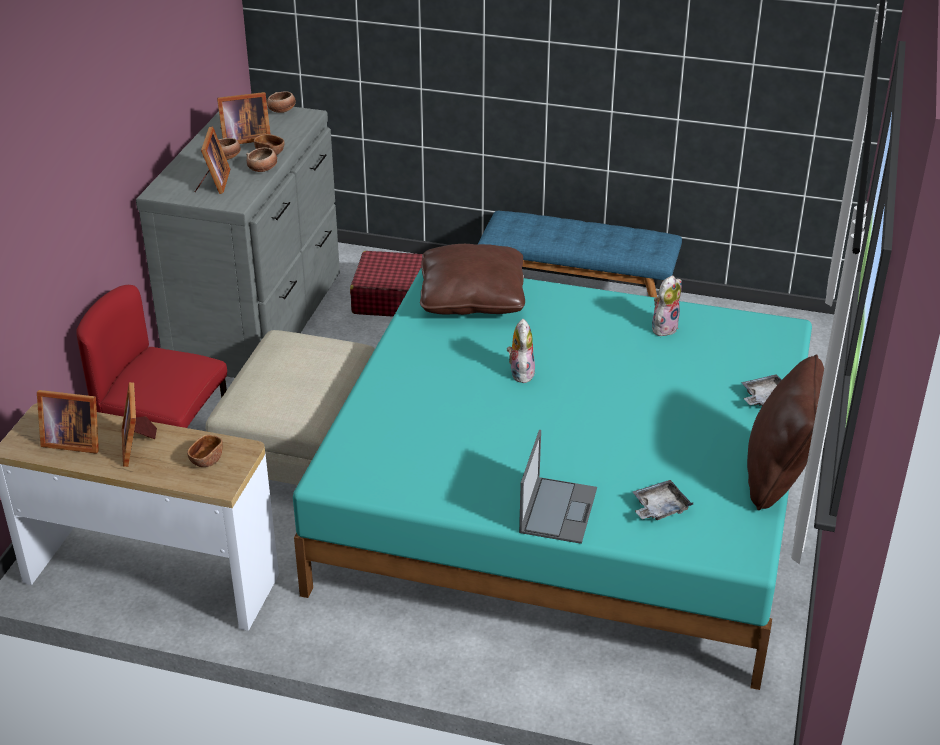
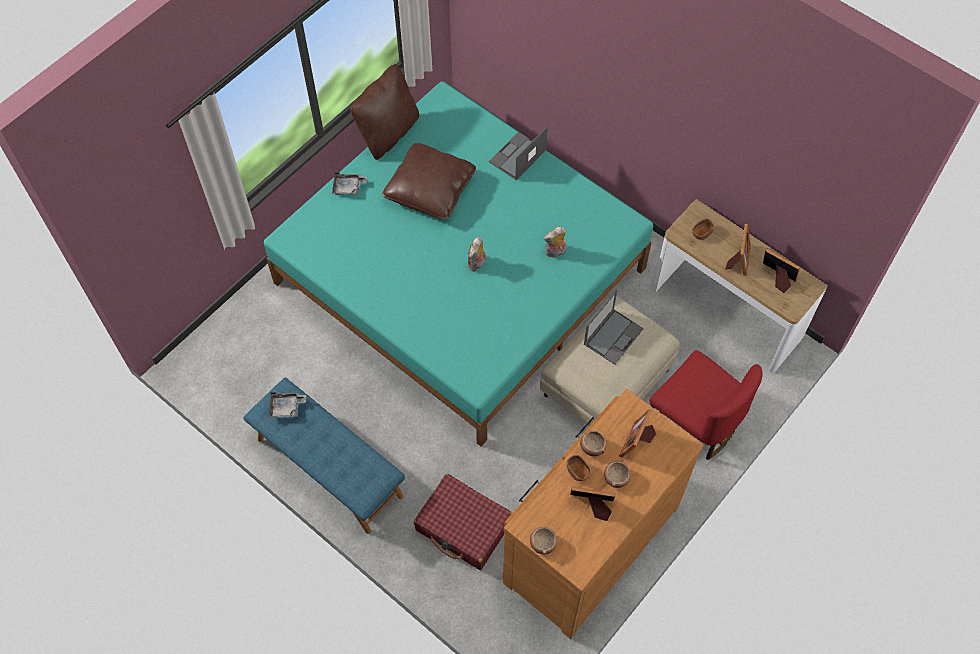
camera: 155 degrees left, 25 degrees up
grey dresser [136,106,340,378] -> brown dresser [503,389,704,639]
brown pillow [420,244,525,315] -> brown pillow moved to [382,143,476,219]
grey tray [633,480,693,520] -> grey tray moved to [269,392,306,418]
plush toy [652,275,682,336] -> plush toy moved to [543,227,566,258]
none -> laptop [584,290,644,365]

